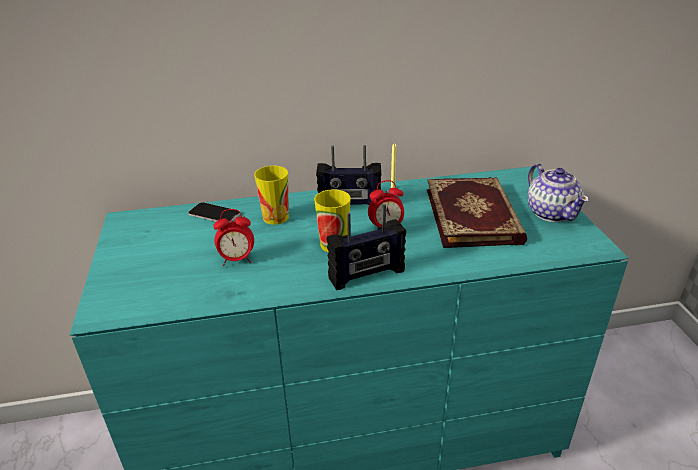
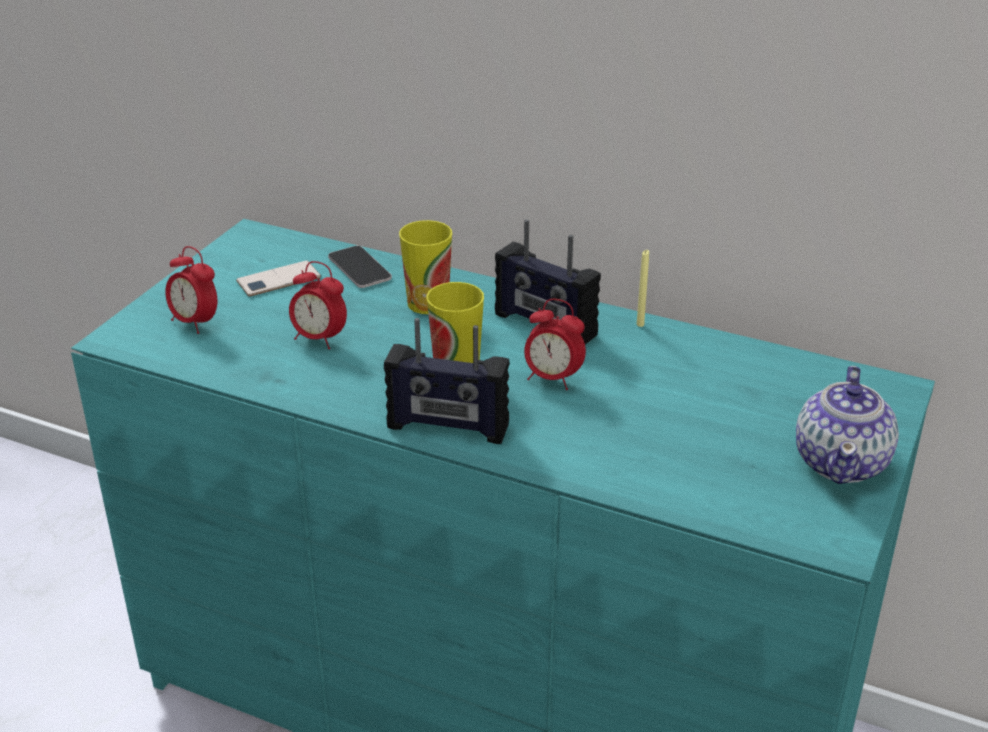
camera: 35 degrees right, 0 degrees up
book [427,177,527,248] -> none
none -> alarm clock [165,246,217,334]
none -> phone [236,260,321,297]

